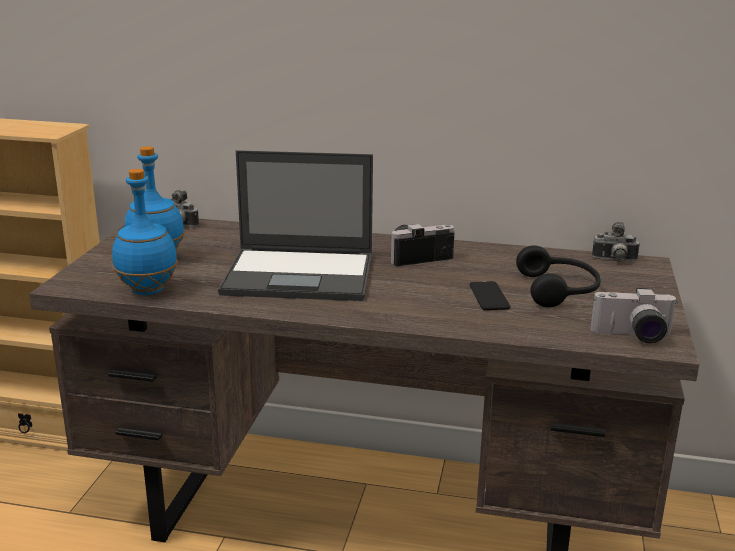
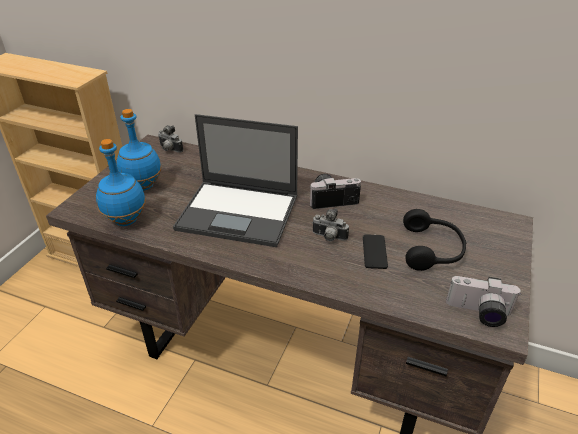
camera: 10 degrees right, 15 degrees up
camera [592,222,640,261] -> camera moved to [312,208,349,241]

